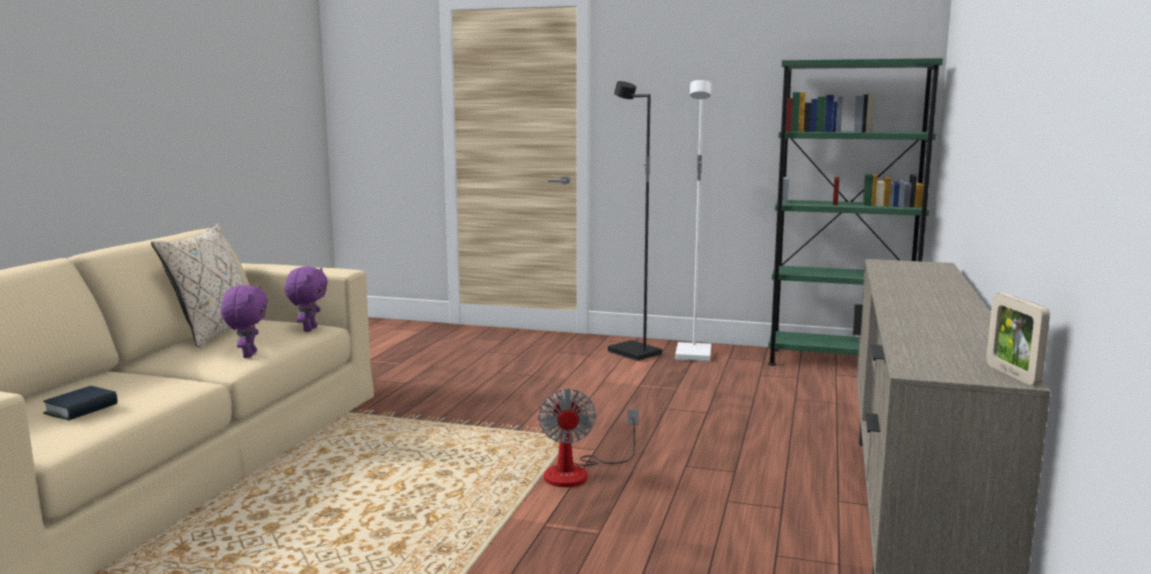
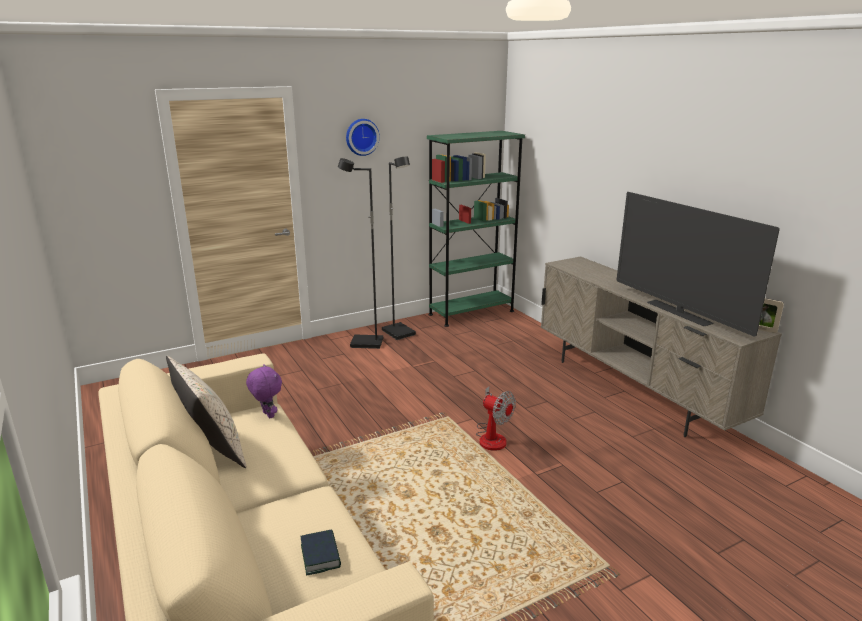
camera: 45 degrees left, 10 degrees up
purple plush toy [221,285,268,358] -> none
white floor lamp [675,80,711,362] -> black floor lamp [382,156,416,340]
none -> wall clock [346,119,380,156]
none -> television [617,192,780,337]

